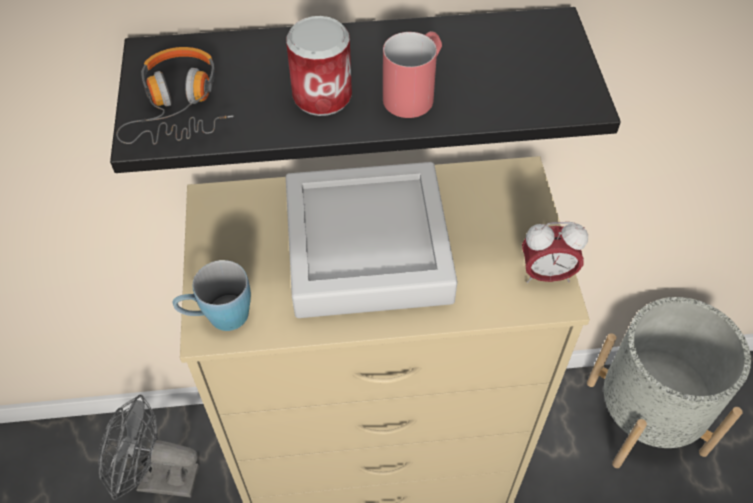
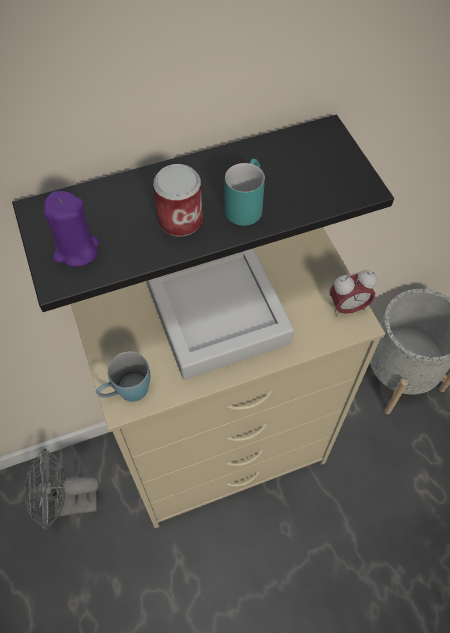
camera: 15 degrees left, 5 degrees up
headphones [116,47,234,145] -> purple candle [44,191,99,267]
red mug [383,31,442,118] -> turquoise mug [225,159,265,226]

